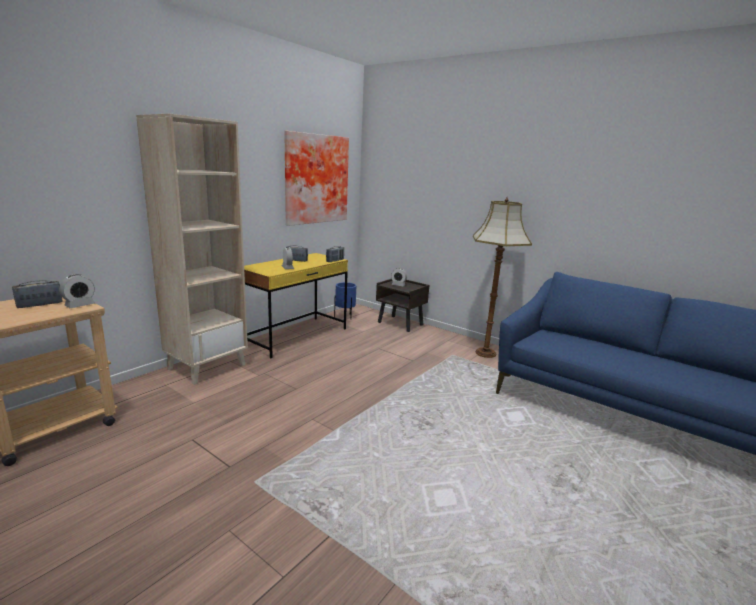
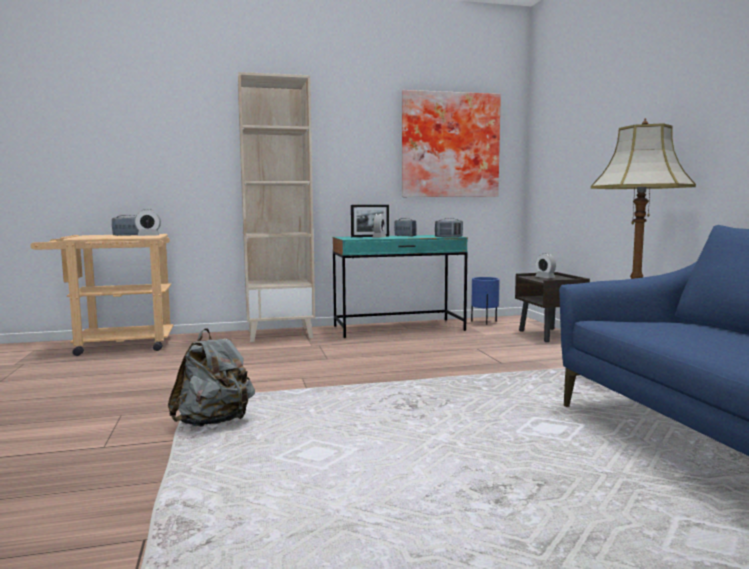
camera: 40 degrees right, 10 degrees down
yellow desk [244,253,348,359] -> turquoise desk [332,235,468,338]
none -> grey backpack [168,328,255,427]
none -> picture frame [351,205,389,237]

